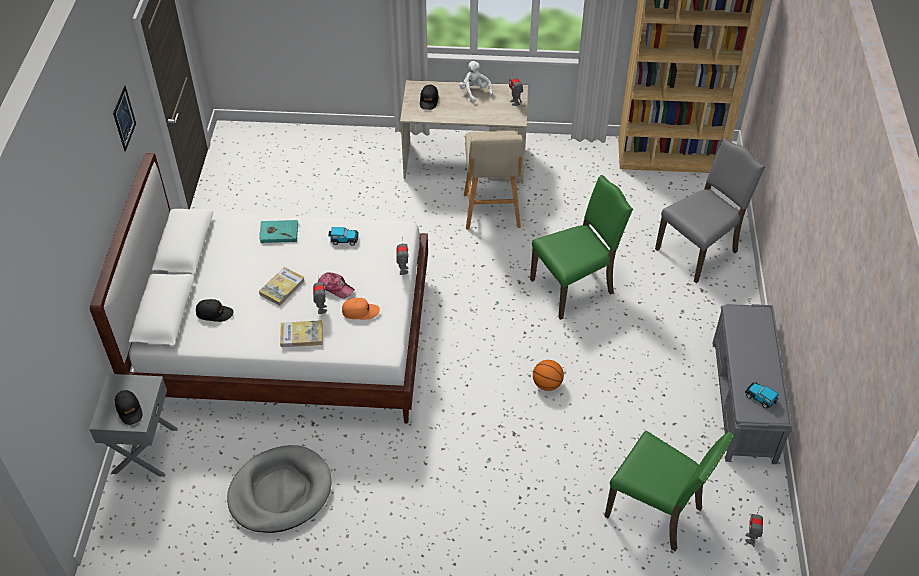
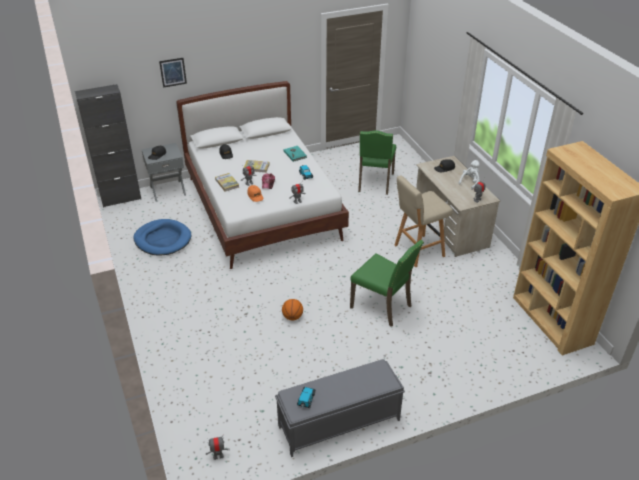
camera: 65 degrees right, 10 degrees down
picture [113,86,136,151] -> picture moved to [159,58,187,88]
grey dog bed [227,445,332,533] -> blue dog bed [133,219,191,256]
green chair [604,430,734,551] -> green chair moved to [358,130,396,195]
grey chair [655,138,765,283] -> none
none -> black cabinet [75,84,141,207]

